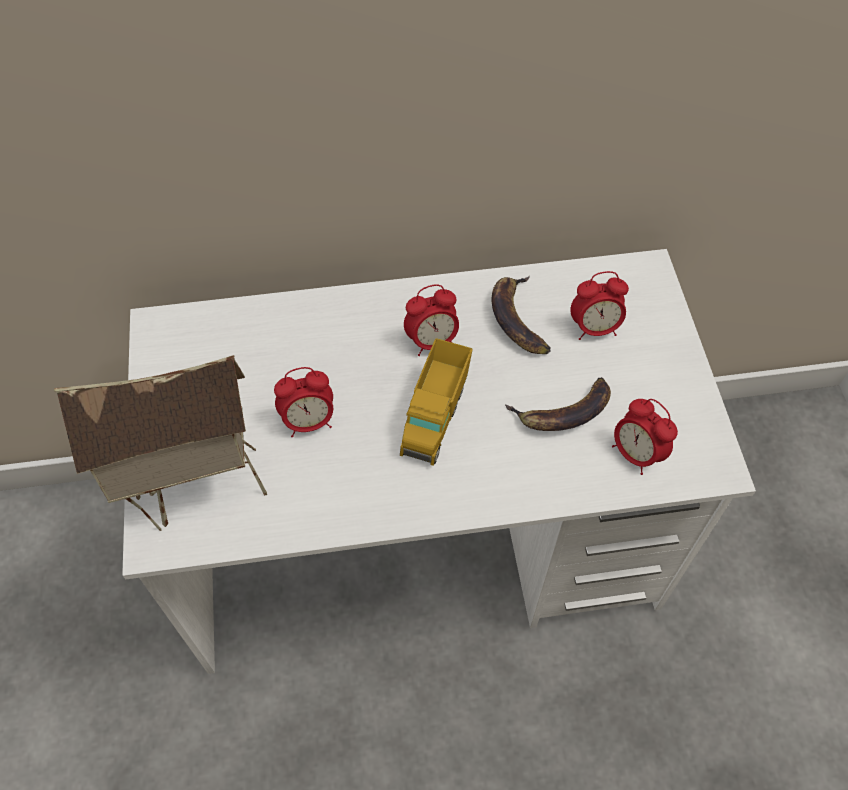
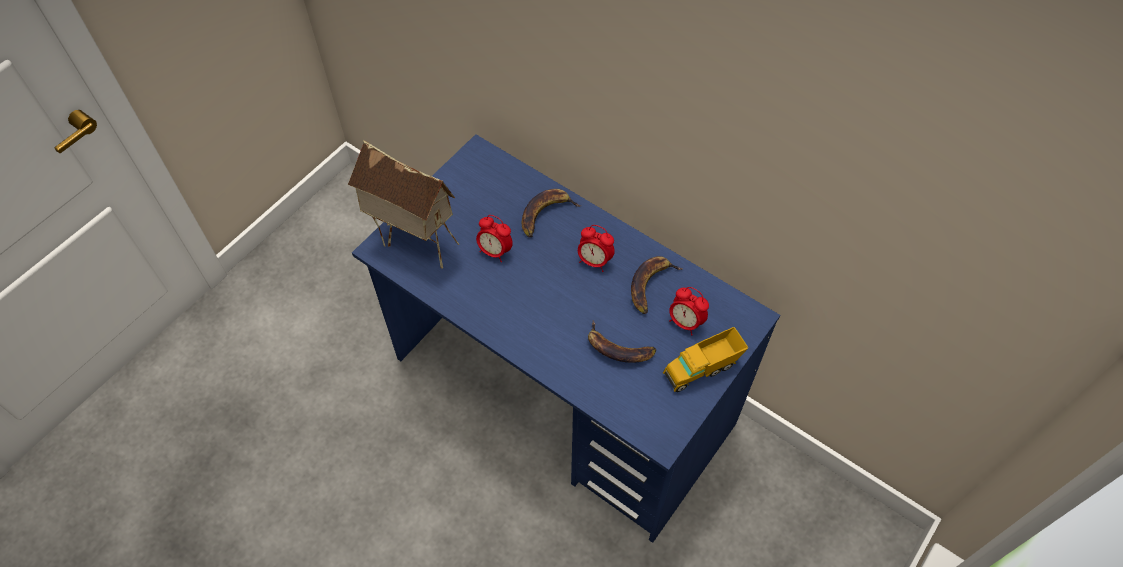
camera: 45 degrees right, 0 degrees up
white desk [122,249,756,674] -> blue desk [352,134,780,543]
toy truck [400,339,473,466] -> toy truck moved to [663,327,748,392]
alarm clock [612,399,678,475] -> none
none -> banana [522,189,580,238]

